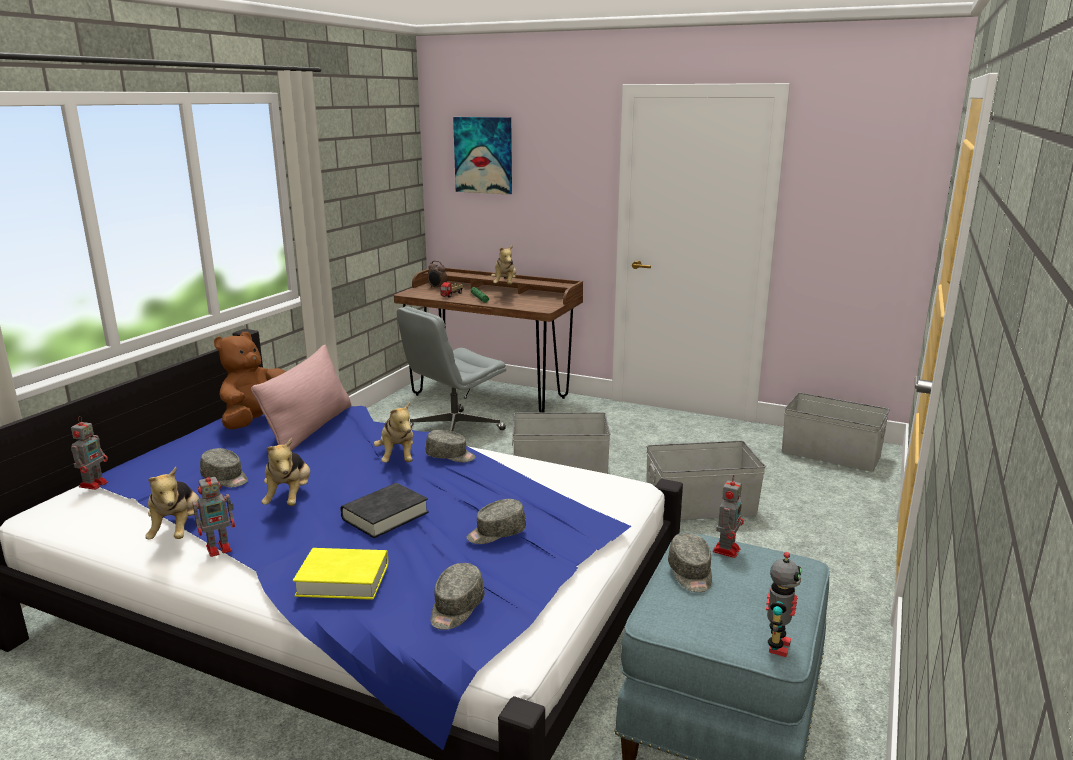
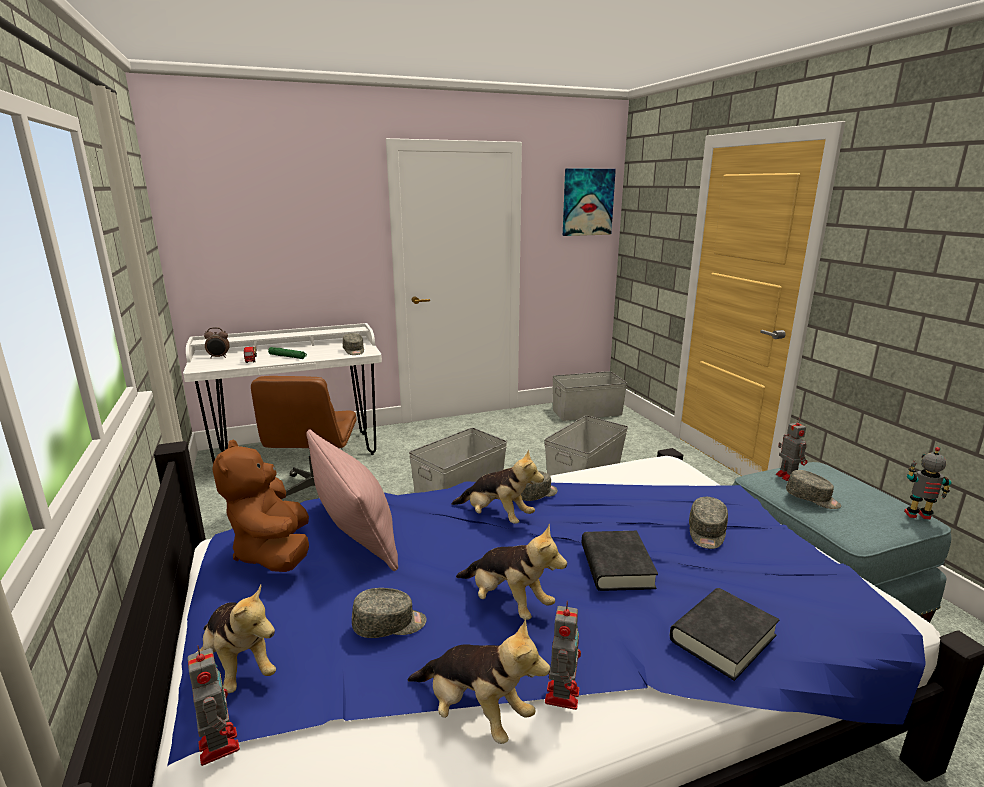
camera: 45 degrees left, 0 degrees up
yellow book [293,548,388,600] -> black book [670,588,780,681]
brown desk [394,268,583,412] -> white desk [183,323,382,463]
grey office chair [397,306,506,432] -> brown office chair [251,376,357,496]
grey cap [431,563,485,630] -> grey cap moved to [343,333,364,355]
picture [453,117,512,195] -> picture moved to [563,168,616,236]
plush toy [491,245,516,284] -> plush toy moved to [196,584,276,693]
toy robot [766,552,802,657] -> toy robot turned 60 degrees counterclockwise [904,447,952,519]

